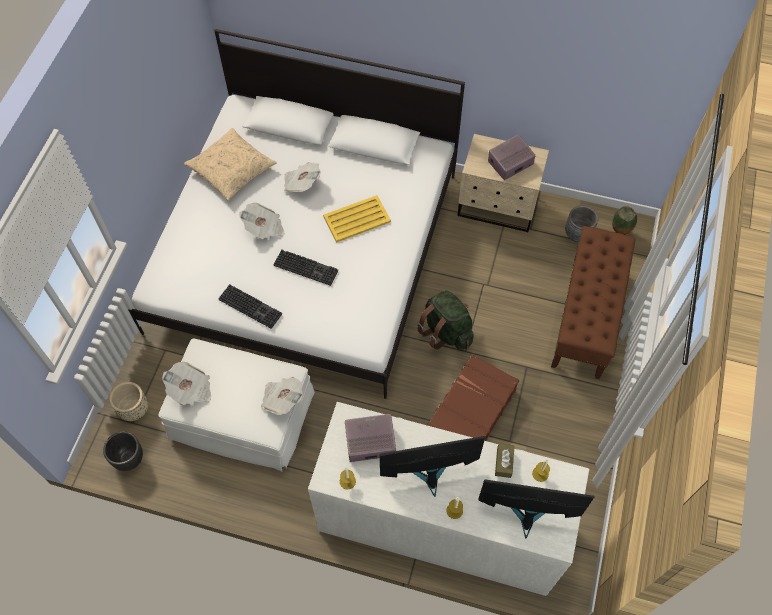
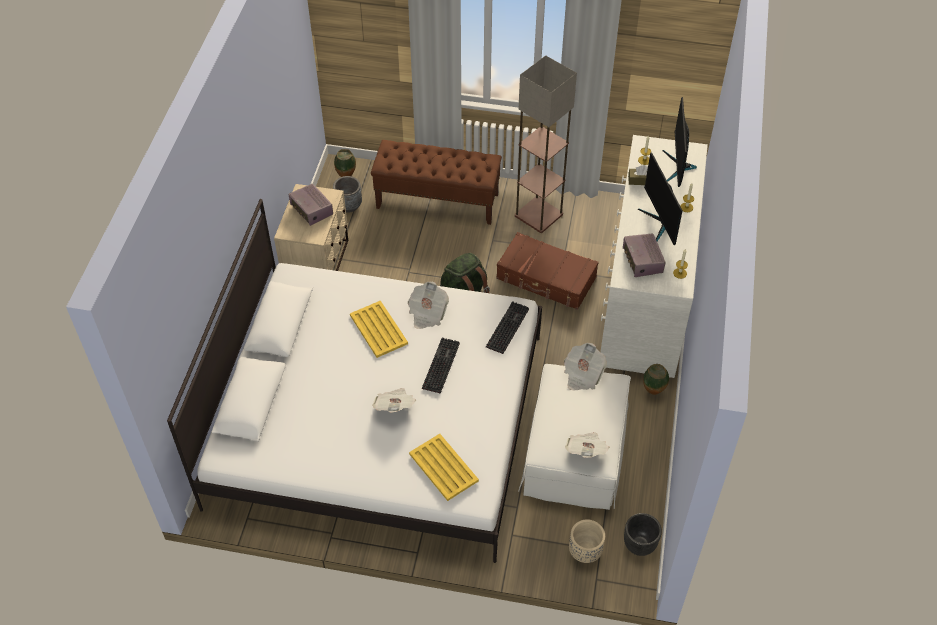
camera: 95 degrees left, 10 degrees down
beige pillow [184,128,277,201] -> none
keyboard [219,284,282,329] -> keyboard moved to [486,301,529,354]
newspaper [284,162,321,192] -> newspaper moved to [408,281,449,329]
none -> yellow tray [409,434,479,501]
none -> floor lamp [515,55,577,233]
none -> vase [643,364,669,395]

